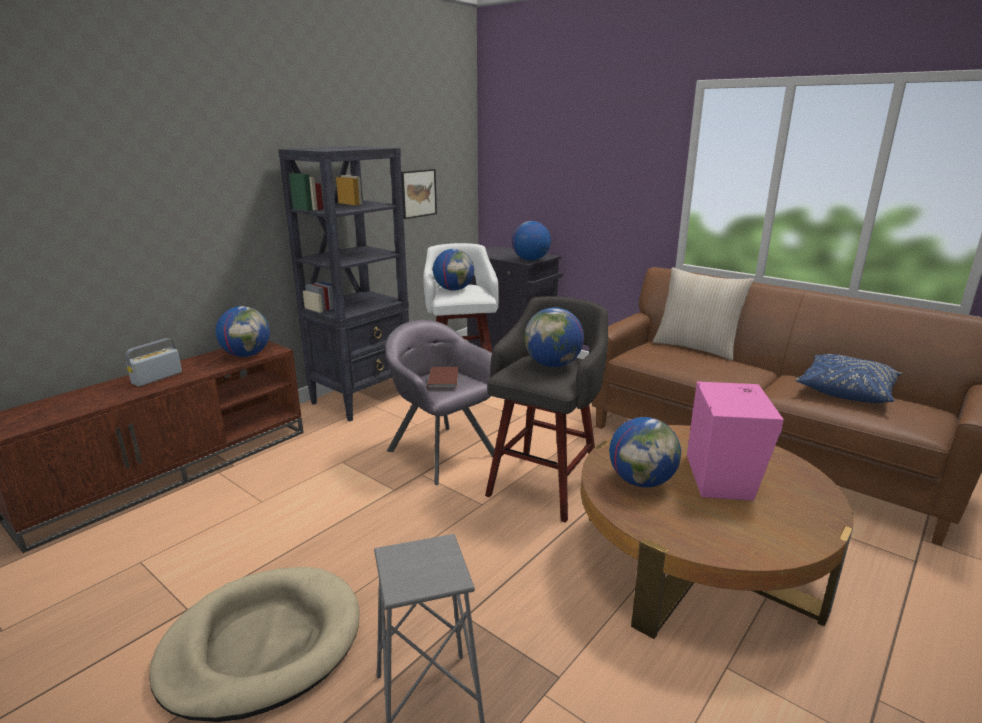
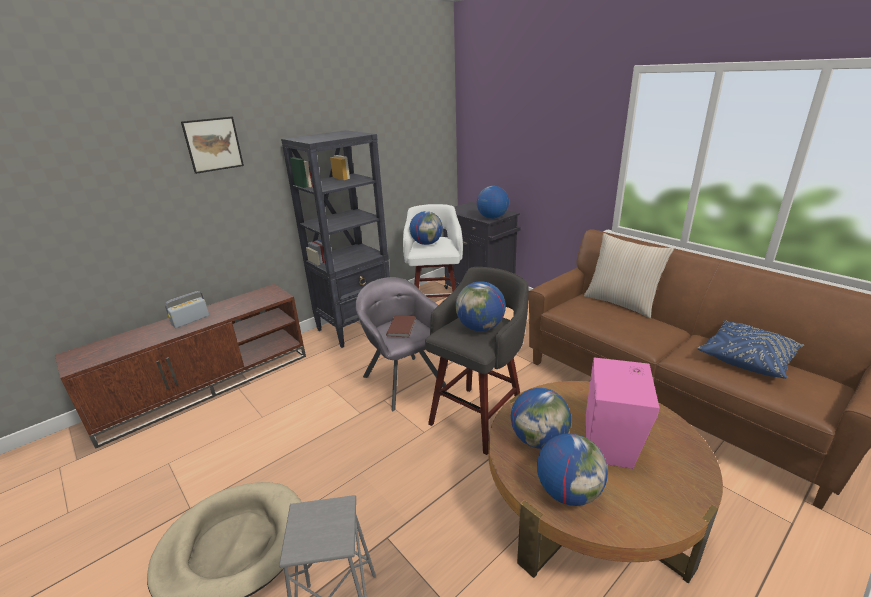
camera: 10 degrees right, 5 degrees up
globe [215,306,270,357] -> globe moved to [537,433,608,506]
picture [401,169,437,219] -> picture moved to [181,117,244,174]

